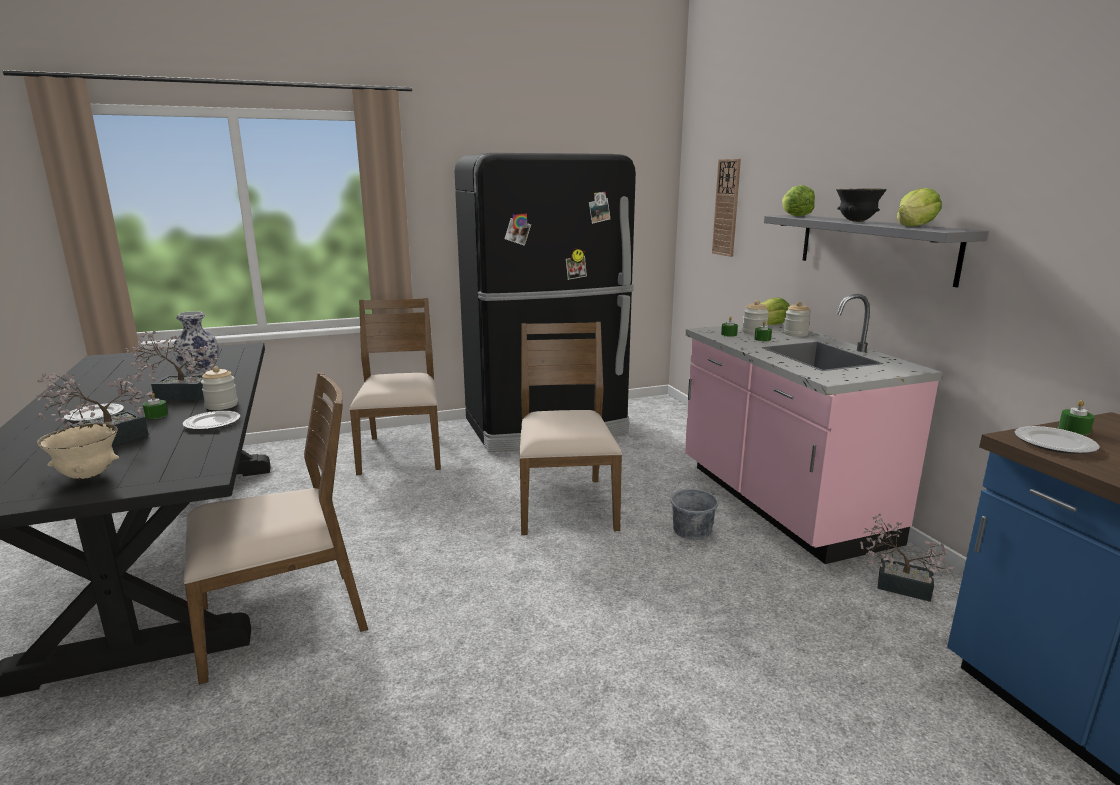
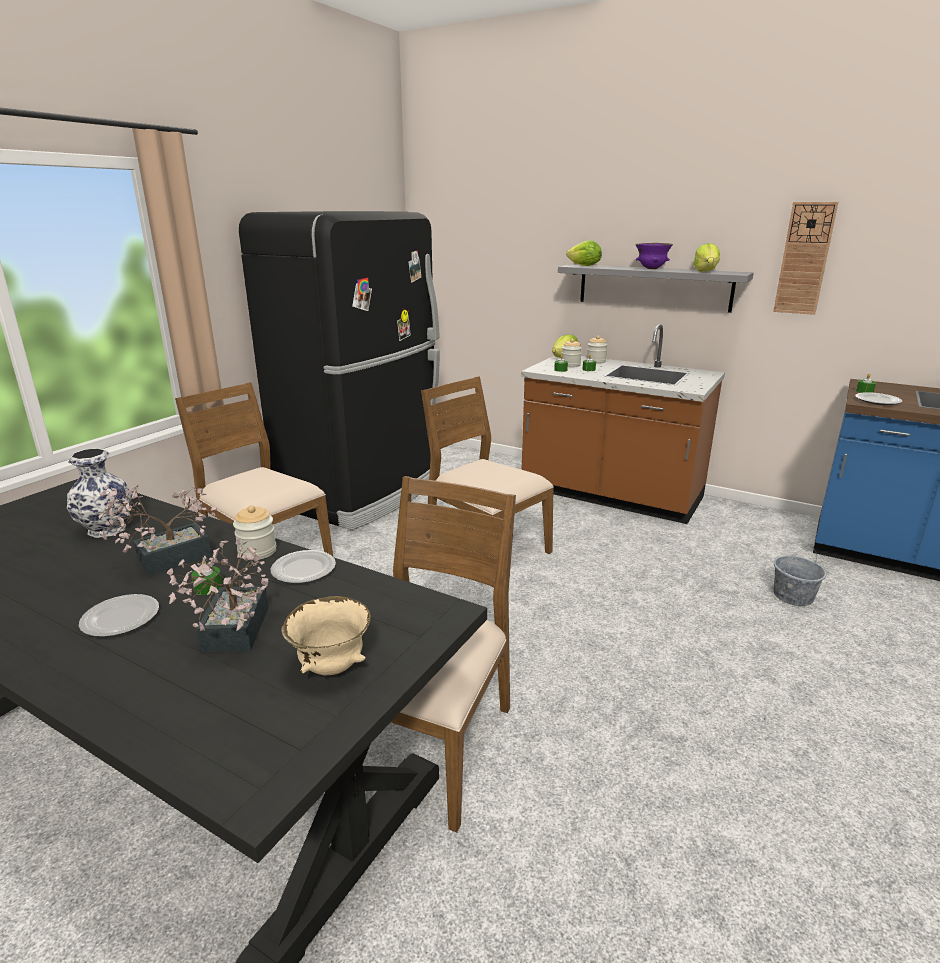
camera: 40 degrees left, 5 degrees up
grey bucket [670,477,718,540] -> grey bucket moved to [773,546,827,606]
pink counter [685,294,942,564] -> brown counter [521,324,725,524]
wall clock [712,159,741,257] -> wall clock moved to [773,202,838,315]
black bowl [836,188,887,222] -> purple bowl [635,243,673,269]
potted plant [860,514,954,602] -> none

